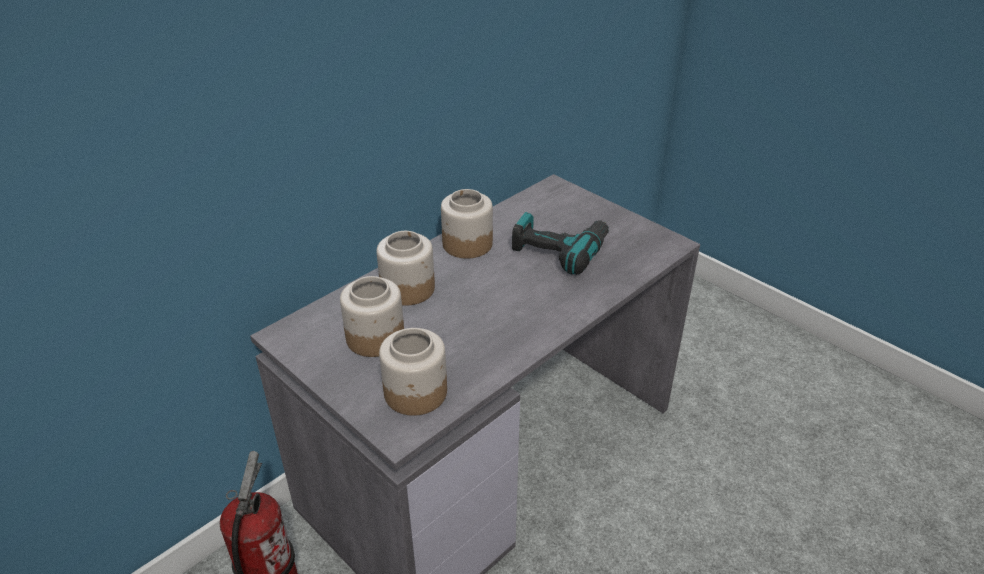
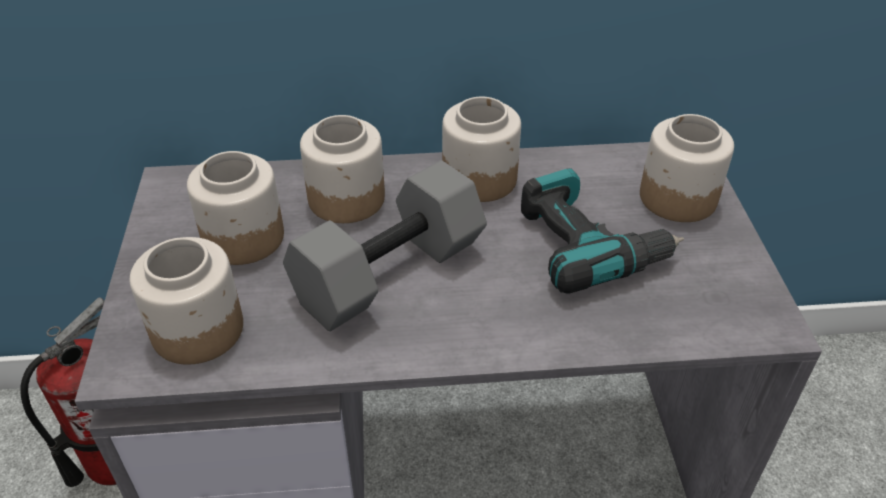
camera: 40 degrees right, 5 degrees up
none -> grey dumbbell [283,160,487,331]
none -> jar [640,114,734,222]

